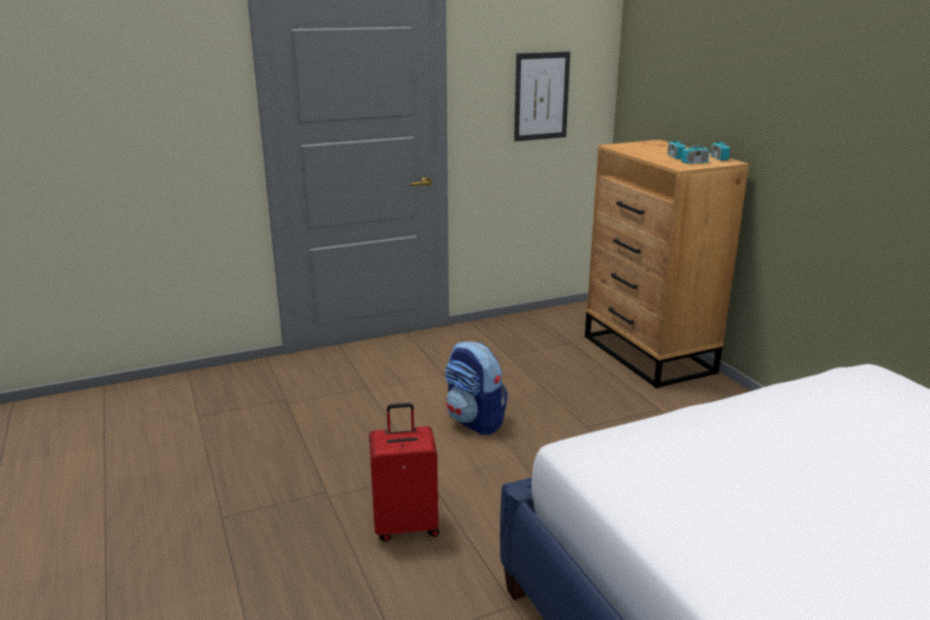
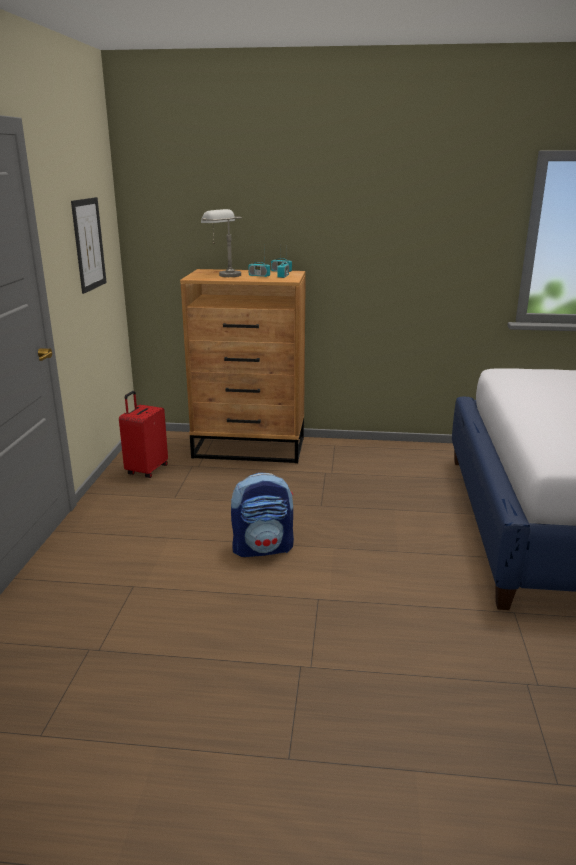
camera: 60 degrees left, 0 degrees up
red suitcase [369,403,439,542] -> red suitcase moved to [119,391,168,478]
none -> grey table lamp [201,209,242,277]

